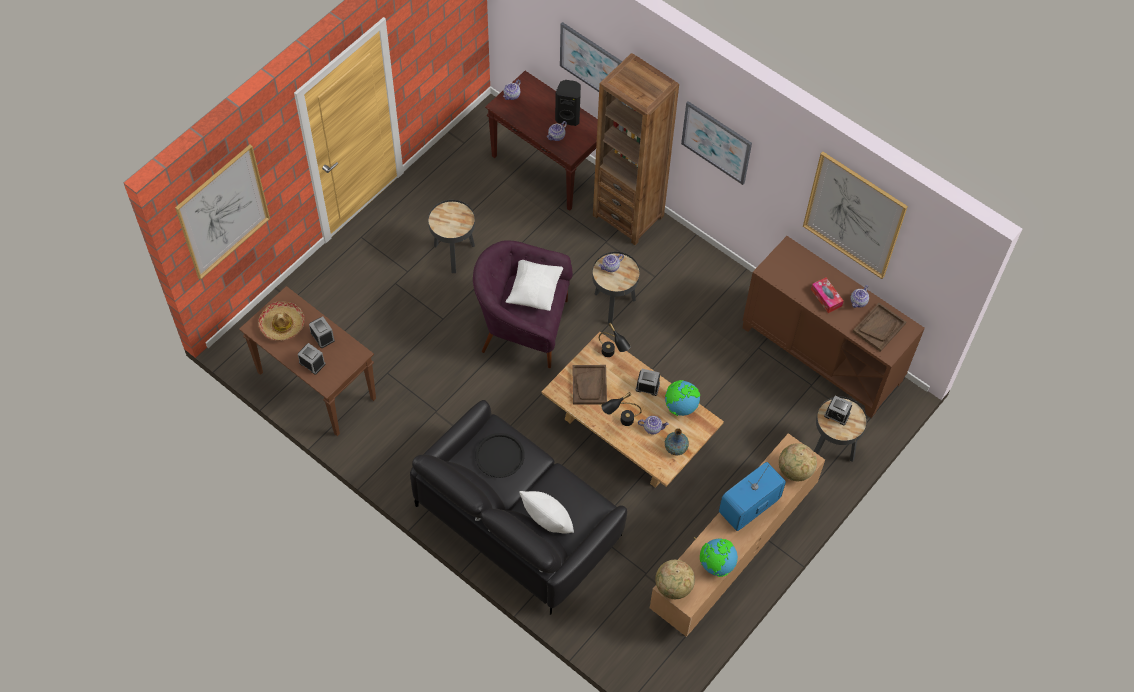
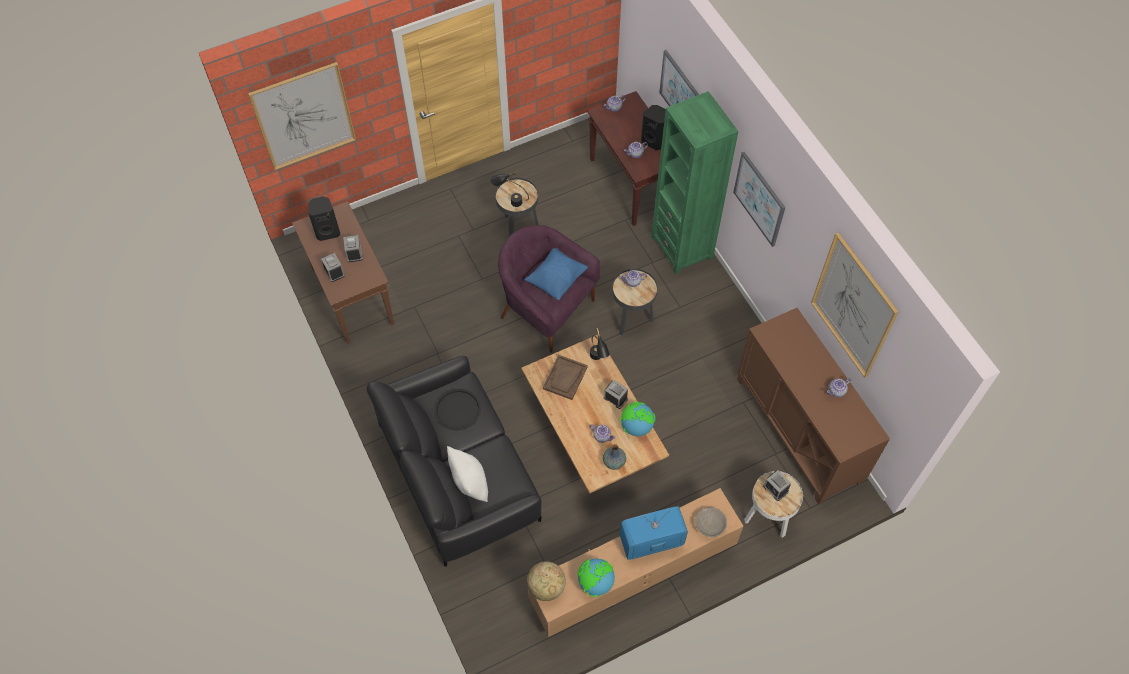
camera: 25 degrees right, 0 degrees up
hat [259,301,305,341] -> black speaker [308,196,340,241]
white pillow [506,260,563,311] -> blue pillow [525,248,588,300]
brown bookcase [593,53,679,245] -> green bookcase [651,91,738,274]
black table lamp [601,392,642,426] -> black table lamp moved to [491,171,529,207]
globe [779,443,817,481] -> grey bowl [695,507,727,537]
tissue box [811,278,844,313] -> none
black side table [814,397,867,462] -> white side table [744,471,803,538]
brown tray [853,303,906,352] -> none

